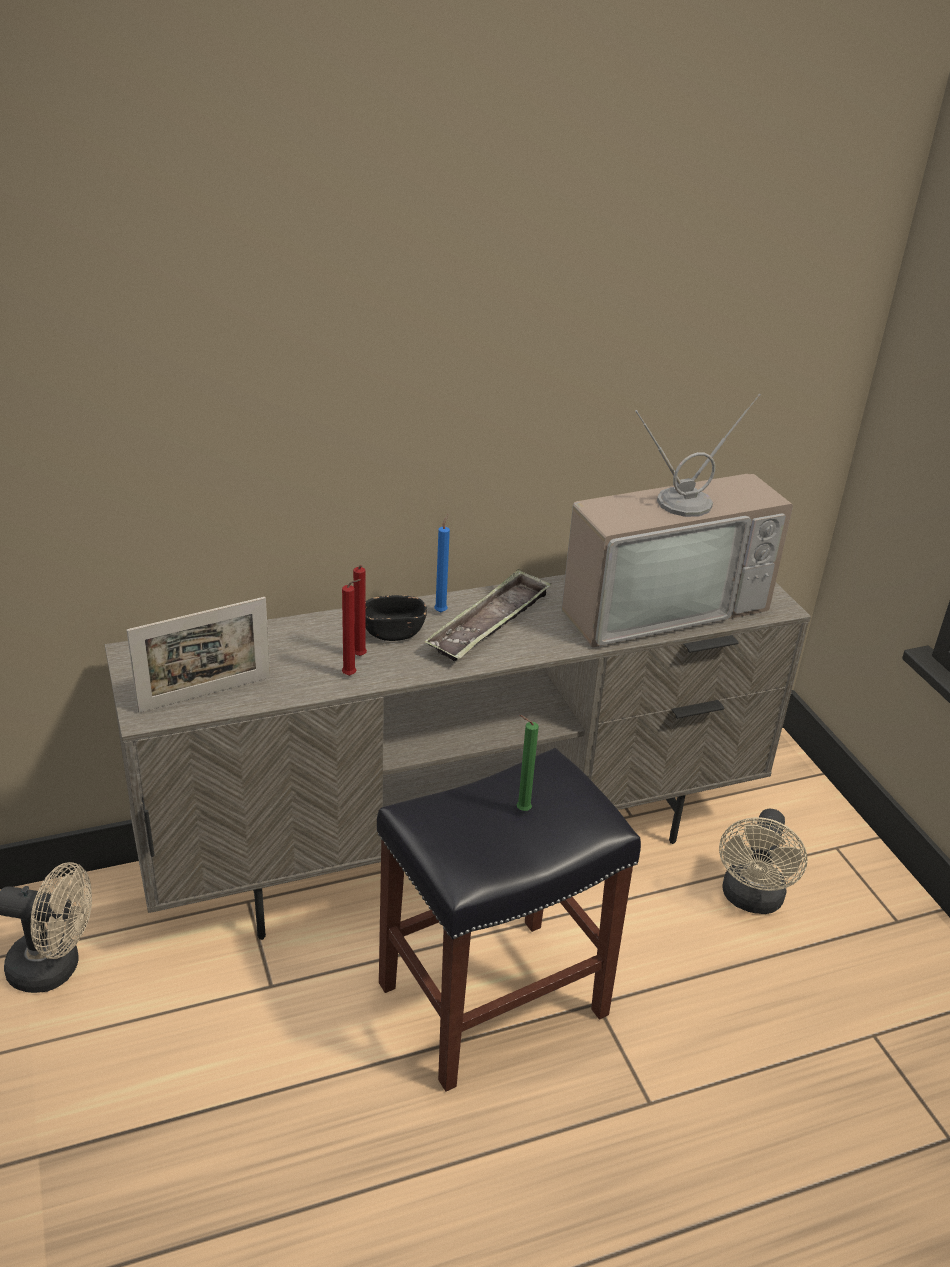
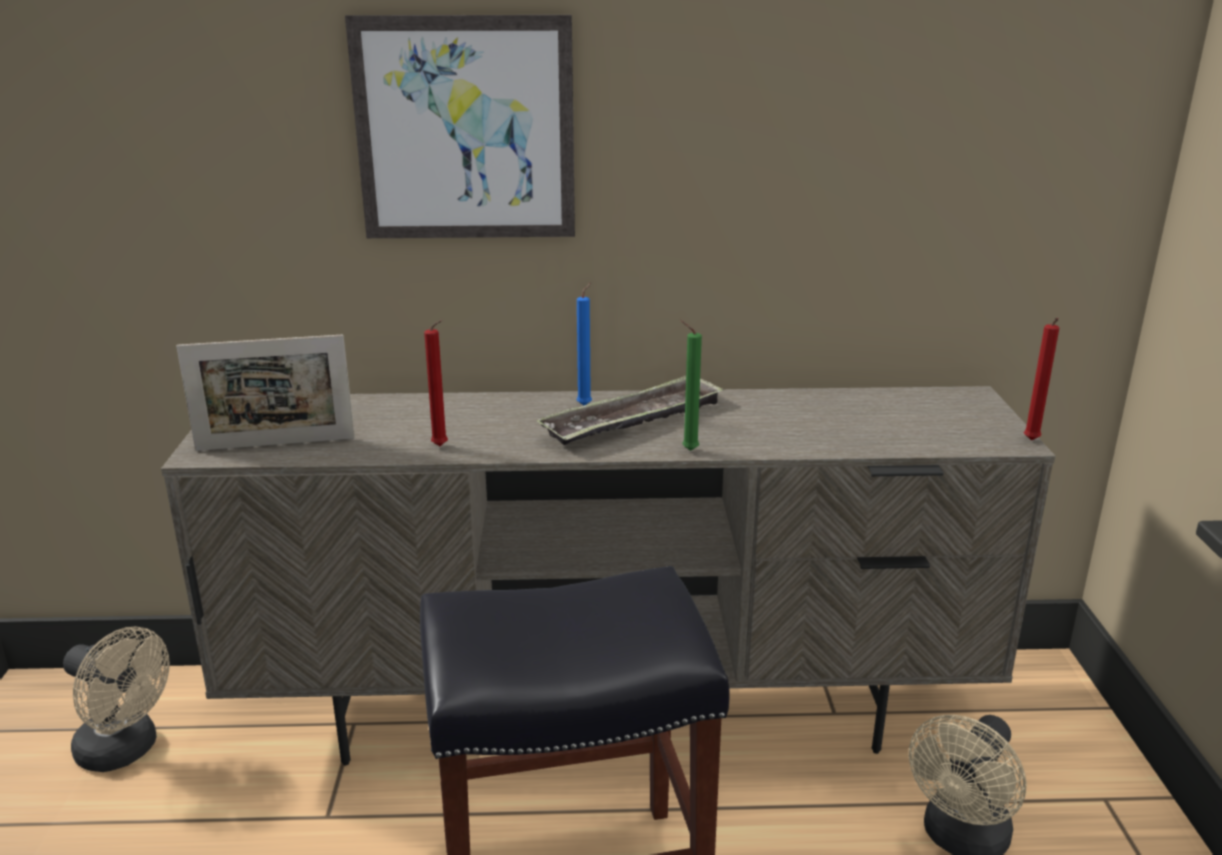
camera: 20 degrees right, 10 degrees down
red candle [353,565,367,656] -> red candle moved to [1024,317,1059,440]
black bowl [366,595,427,641] -> none
green candle [517,715,539,811] -> green candle moved to [680,320,702,451]
television [561,393,793,647] -> none
none -> picture [345,15,575,238]

